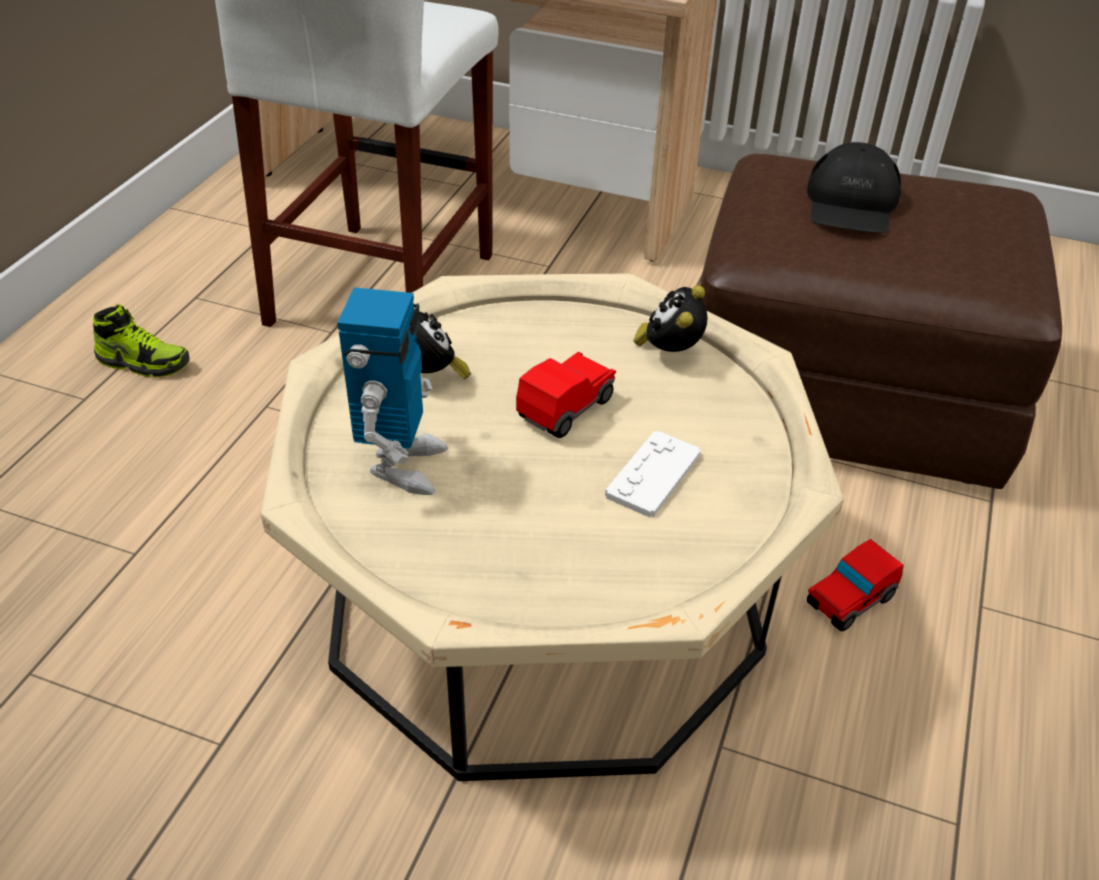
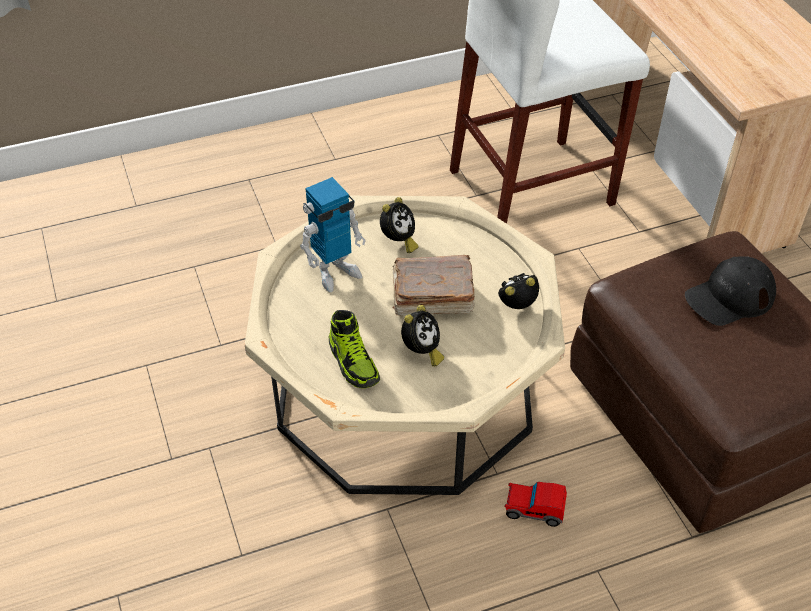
camera: 50 degrees right, 5 degrees up
shoe [93,304,190,378] -> shoe moved to [329,310,380,388]
toy car [516,351,616,438] -> brown book [392,255,475,315]
white game controller [605,431,701,518] -> alarm clock [401,305,444,366]

